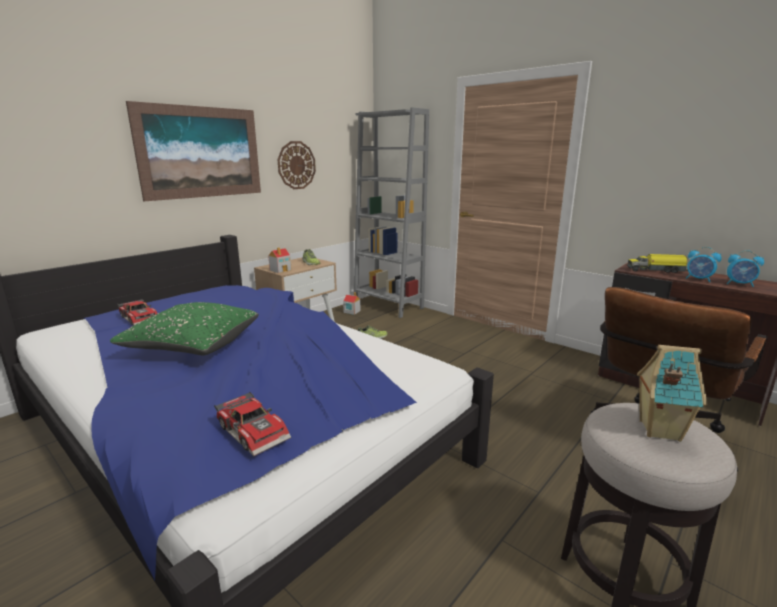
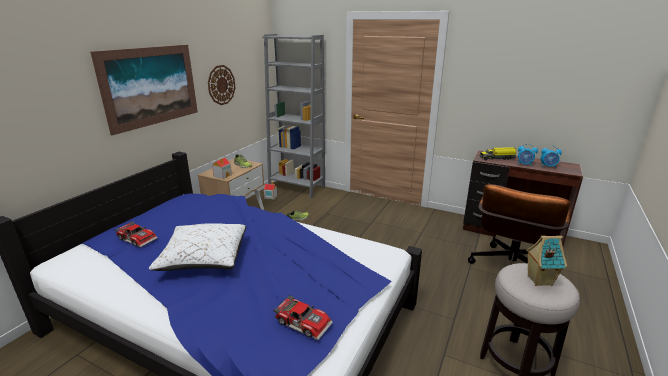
camera: 15 degrees left, 5 degrees up
green pillow [110,302,259,356] -> white pillow [149,223,246,271]

